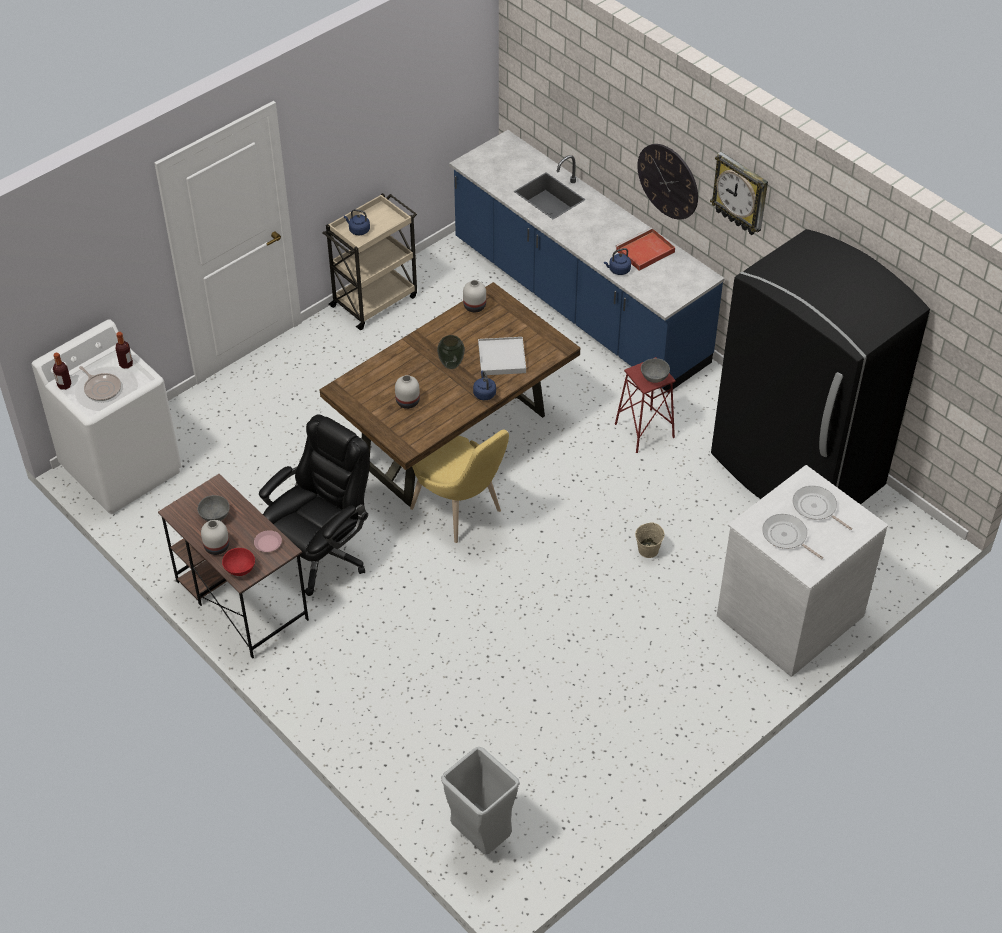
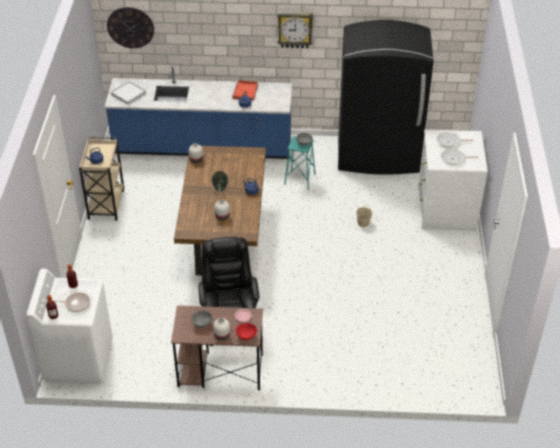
camera: 45 degrees left, 5 degrees down
yellow chair [410,430,509,543] -> none
grey trash can [441,747,520,855] -> none
white tray [478,337,526,375] -> white tray moved to [111,81,146,105]
red stool [615,357,676,453] -> turquoise stool [284,136,315,190]
wall clock [637,144,698,220] -> wall clock moved to [107,7,154,48]

